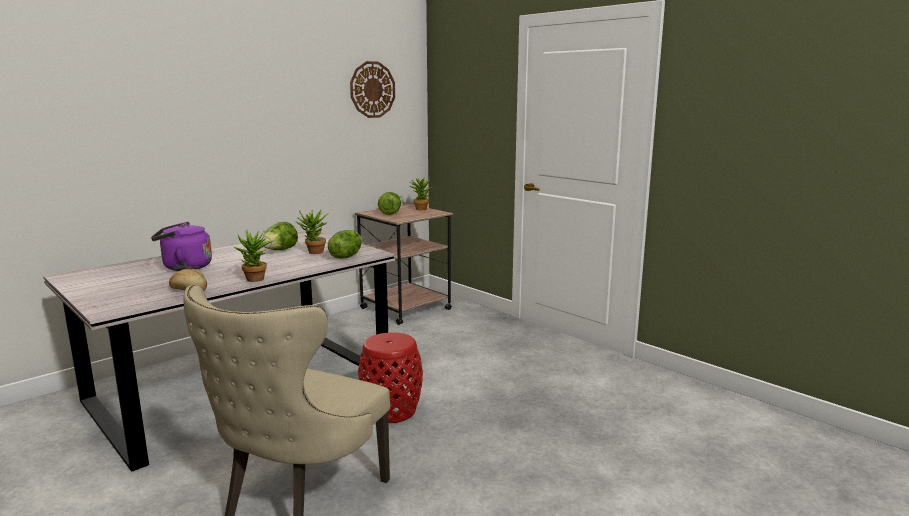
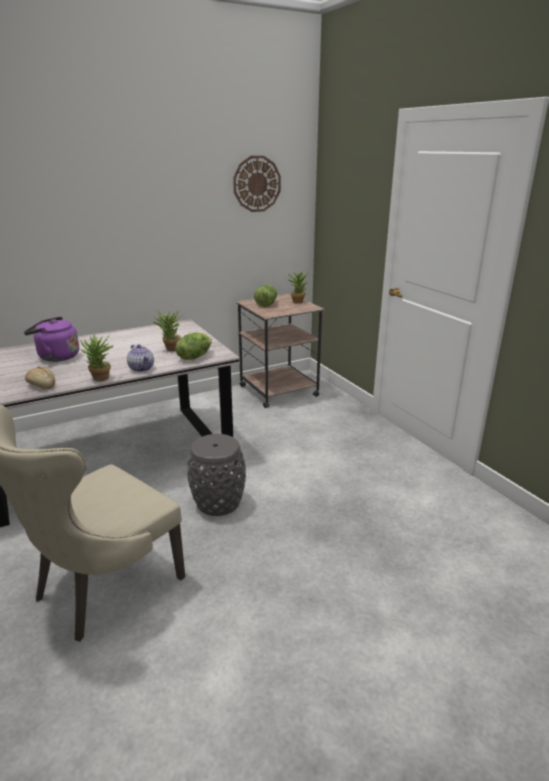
camera: 15 degrees right, 10 degrees up
lettuce [262,222,298,250] -> none
red stool [358,332,423,423] -> grey stool [187,434,246,516]
none -> teapot [127,344,154,372]

